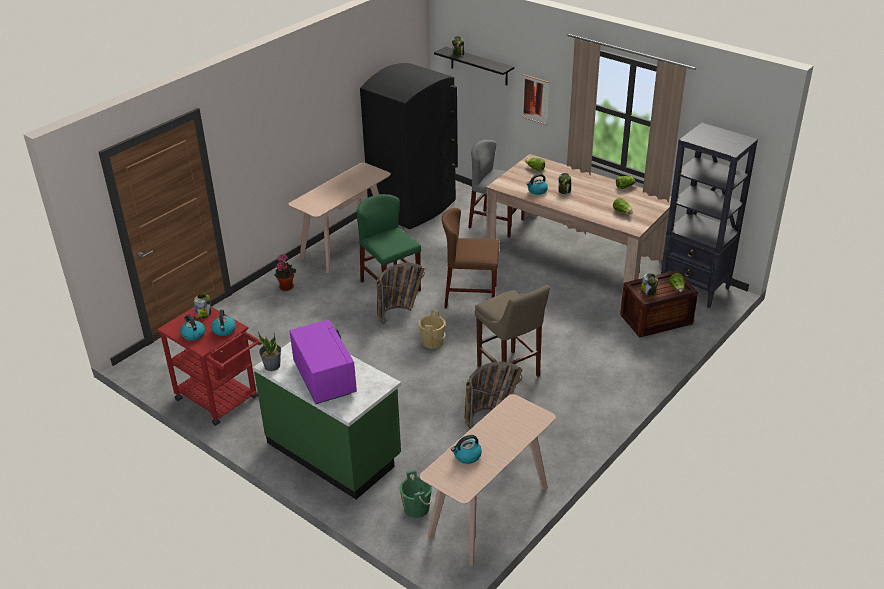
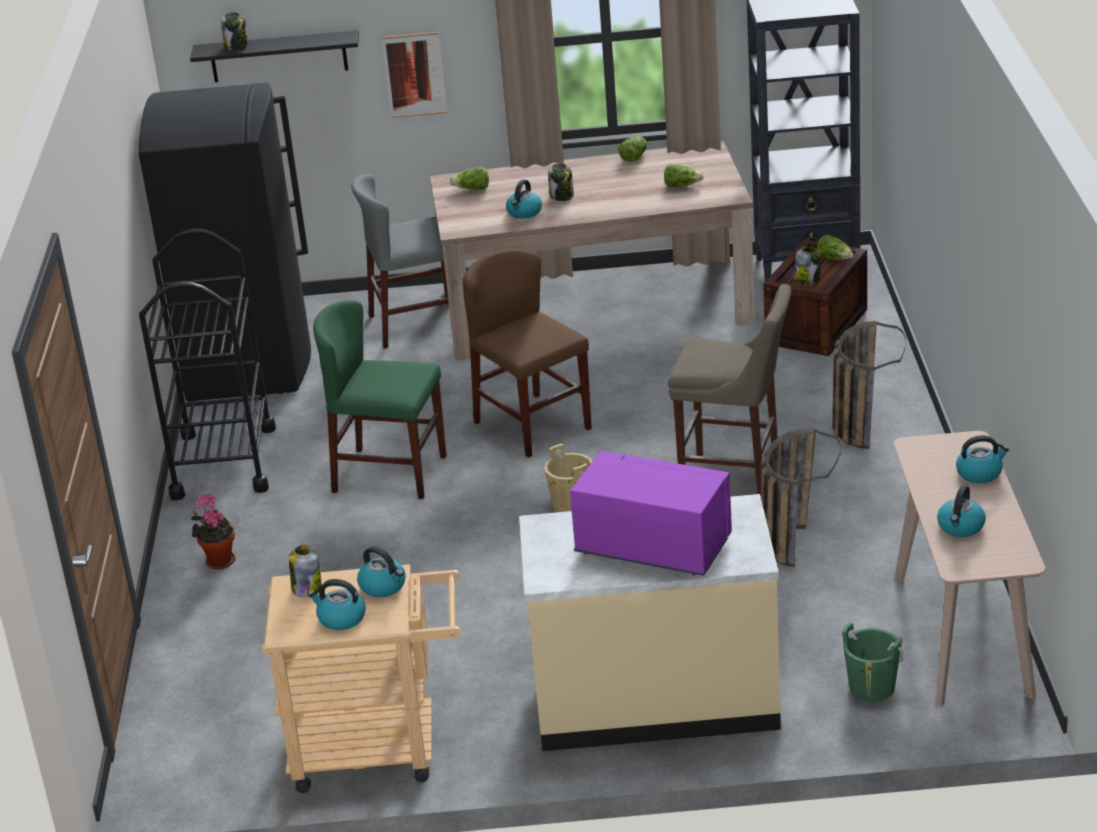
camera: 40 degrees left, 5 degrees down
red cart [157,307,262,426] -> beige cart [262,564,461,793]
green counter [253,342,401,500] -> beige counter [519,494,781,751]
potted plant [258,332,281,371] -> none
beige console table [289,163,391,273] -> black cart [139,228,276,500]
basket [377,263,425,324] -> basket moved to [832,321,906,449]
brown chair [442,208,500,308] -> brown chair turned 90 degrees clockwise [463,249,592,458]
none -> kettle [956,435,1009,483]

